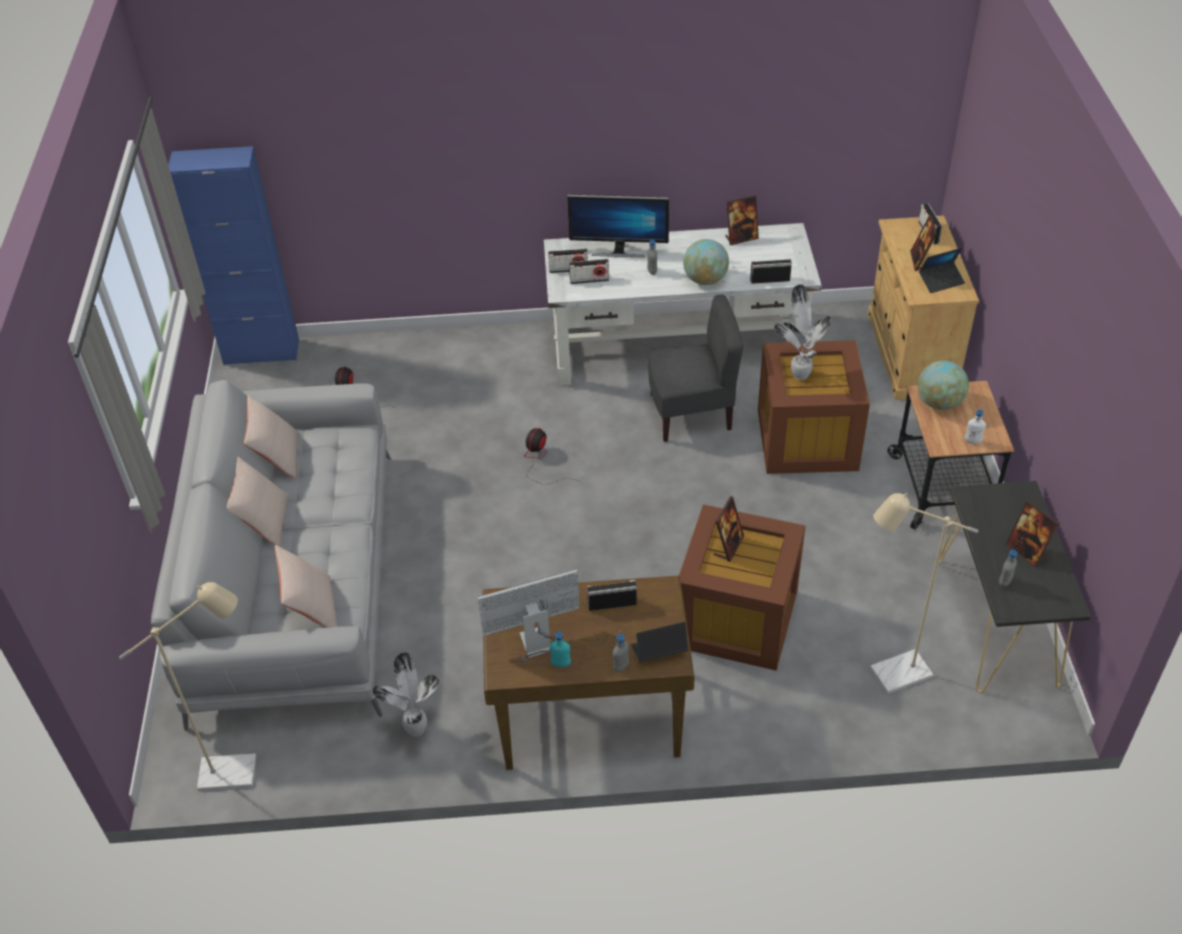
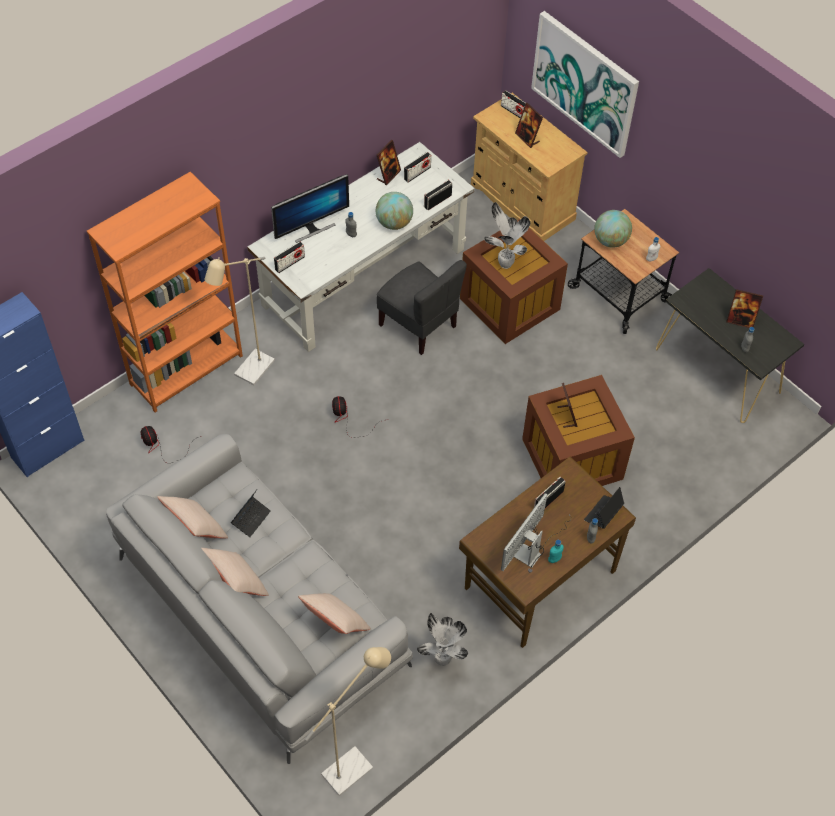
camera: 40 degrees left, 10 degrees up
radio [569,259,609,284] -> radio moved to [404,152,431,183]
grey chair [648,295,743,442] -> grey chair turned 90 degrees clockwise [377,260,467,355]
beige floor lamp [870,493,978,694] -> beige floor lamp moved to [204,257,275,385]
laptop [919,248,965,293] -> laptop moved to [231,490,271,537]
none -> orange bookcase [87,172,243,412]
none -> picture [531,11,639,158]

